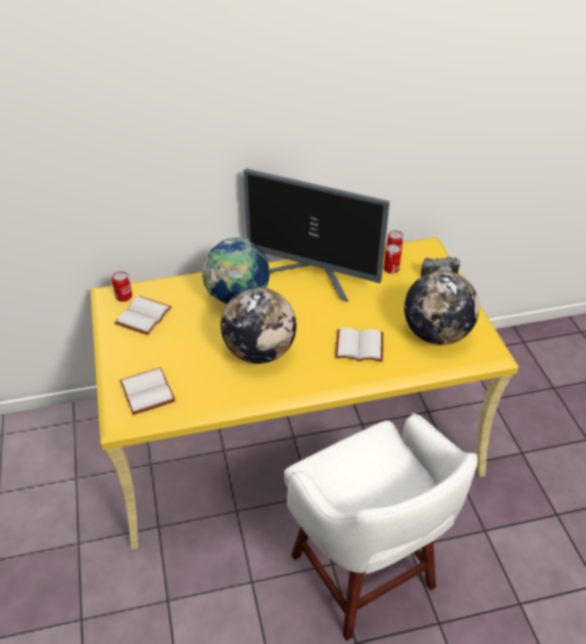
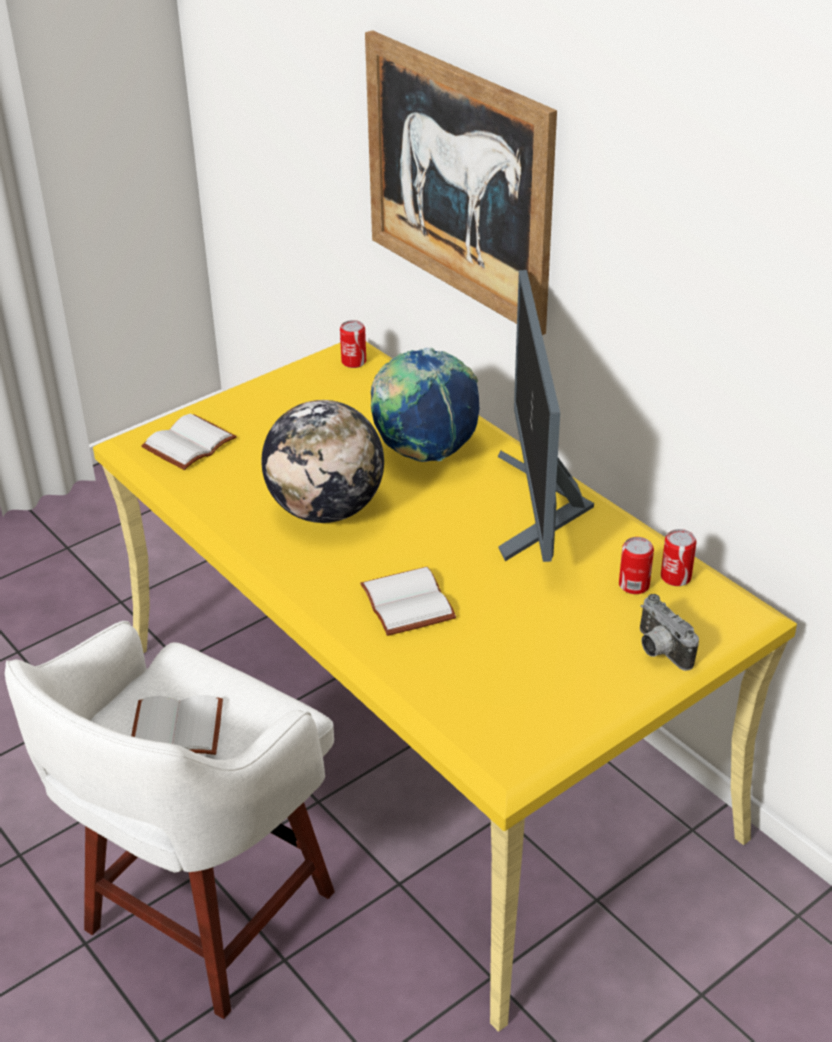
camera: 65 degrees right, 5 degrees down
white book [115,296,172,335] -> white book moved to [131,695,223,755]
globe [404,270,479,345] -> none
none -> picture [365,30,557,335]

